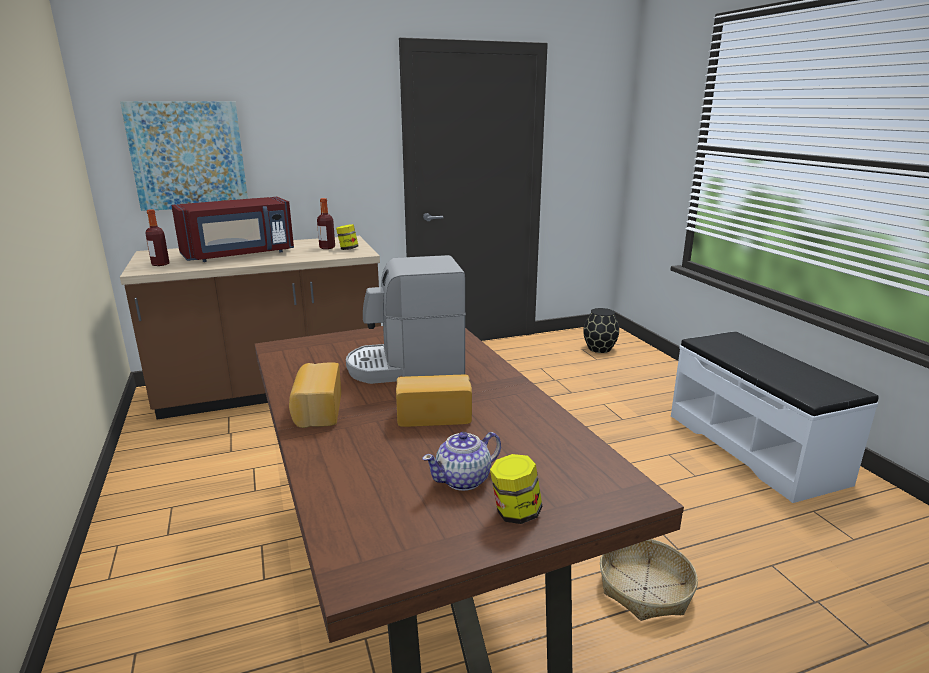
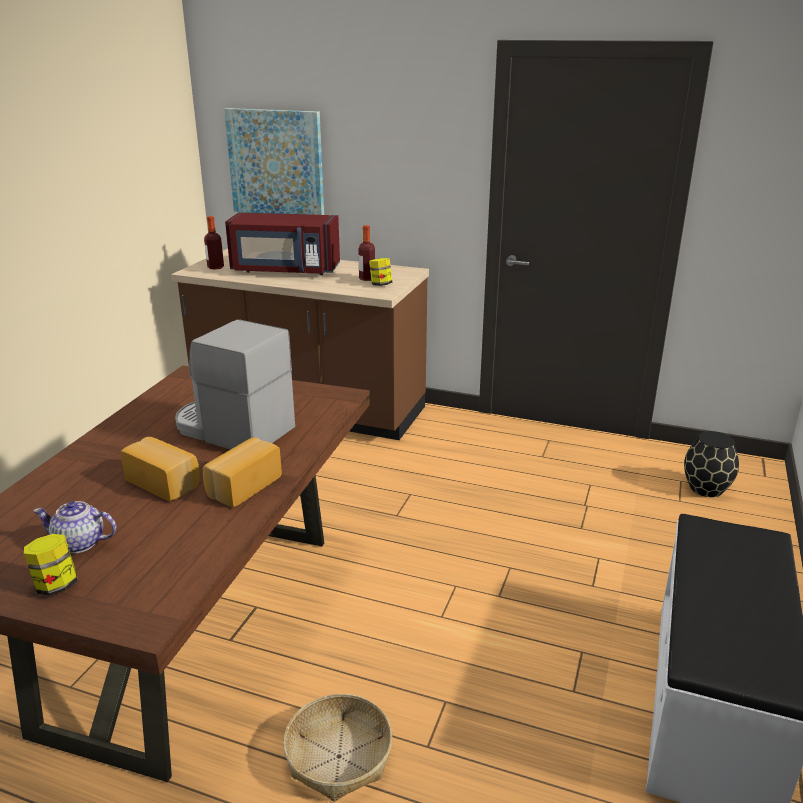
camera: 40 degrees right, 5 degrees up
bread [289,362,341,428] -> bread moved to [203,437,282,507]

